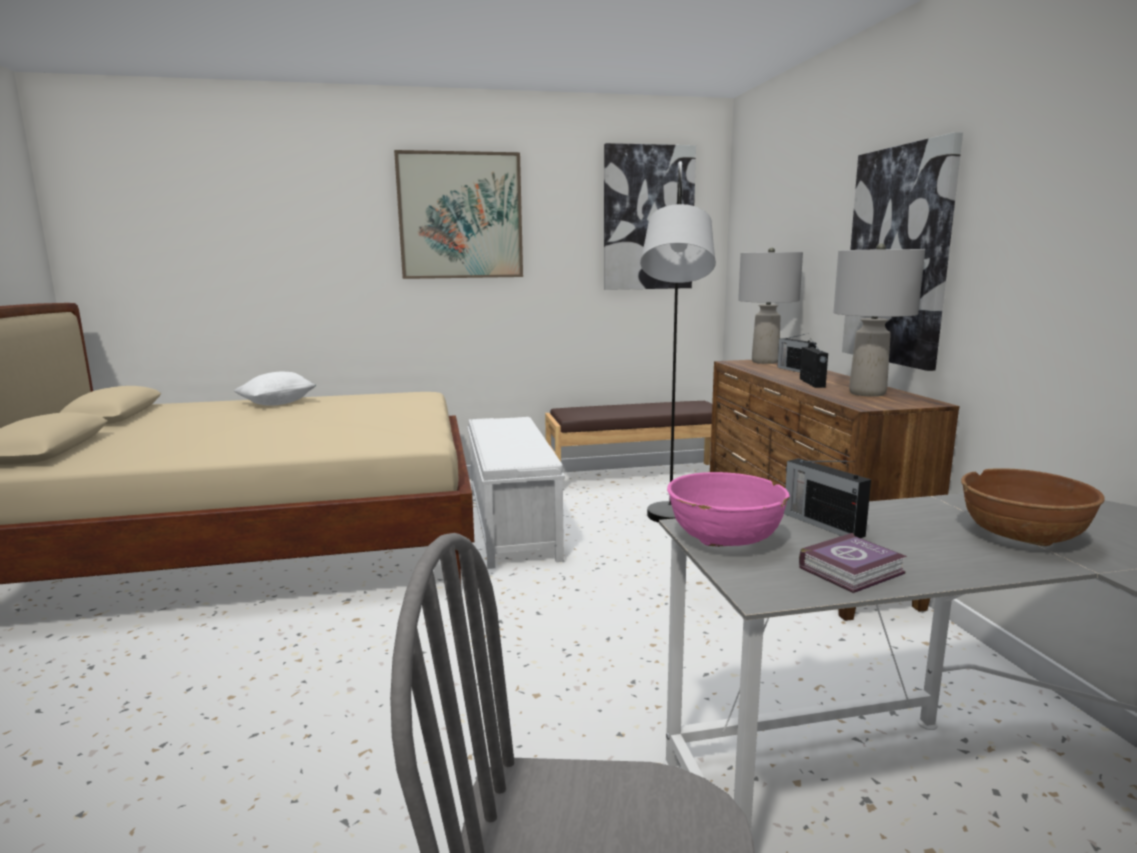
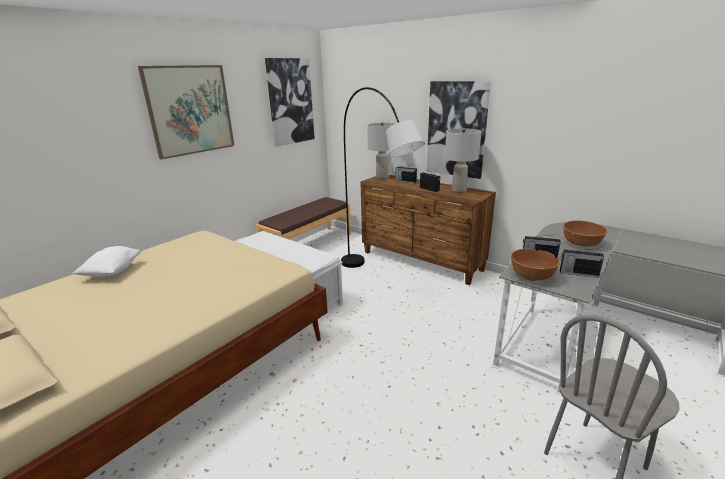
camera: 40 degrees left, 10 degrees up
pink bowl [667,472,790,547] -> brown bowl [511,249,560,281]
book [799,533,907,593] -> radio [560,248,604,278]

